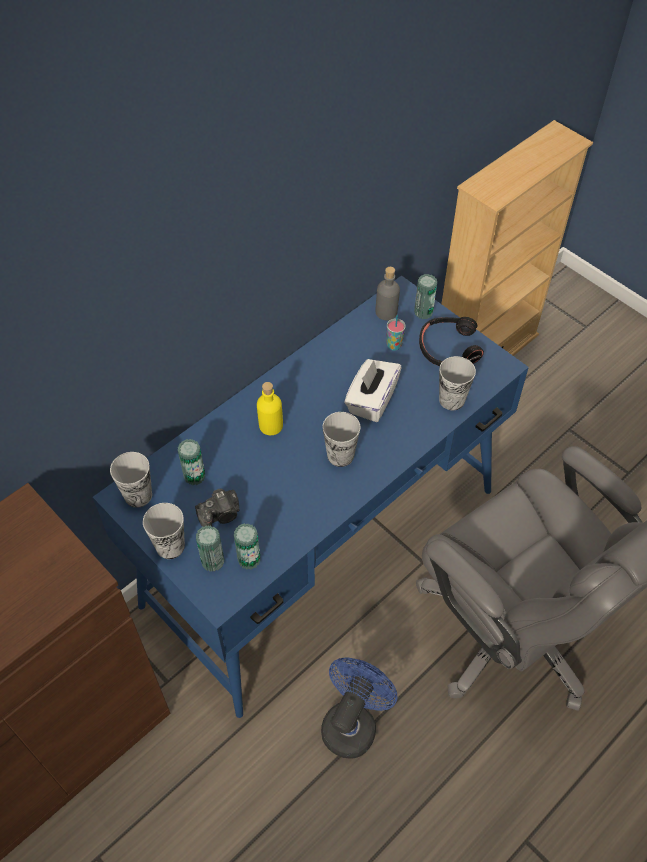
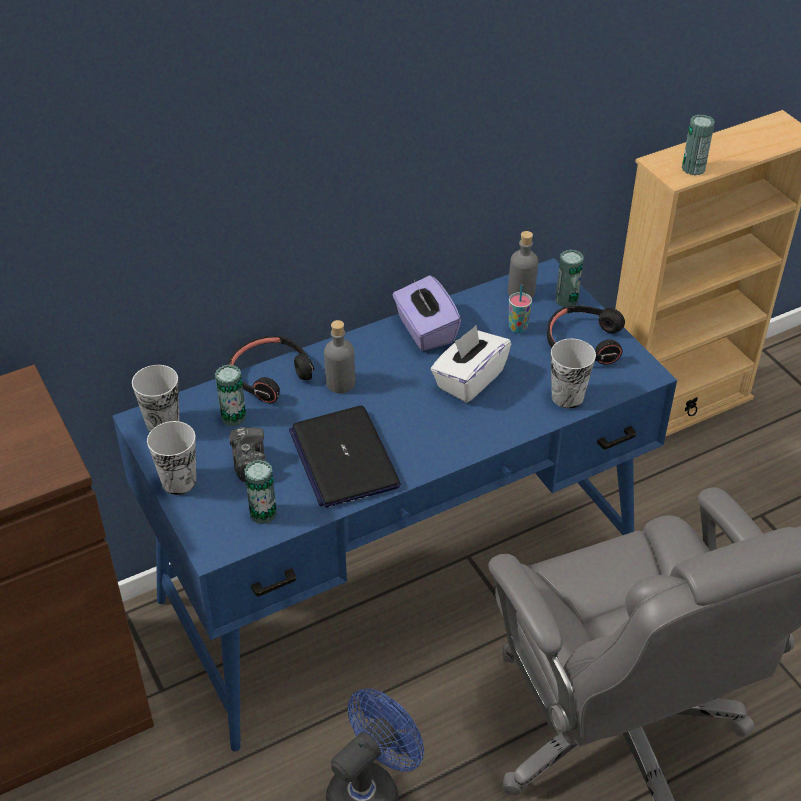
camera: 15 degrees right, 10 degrees down
camera [195,488,240,527] -> camera turned 90 degrees counterclockwise [229,427,265,482]
can [196,525,224,572] -> can moved to [682,114,715,175]
yellow bottle [257,382,283,435] -> grey bottle [324,320,355,393]
cup [322,412,360,467] -> none
none -> black headphones [228,336,314,403]
none -> laptop [289,406,401,508]
none -> purple tissue box [393,275,461,351]

